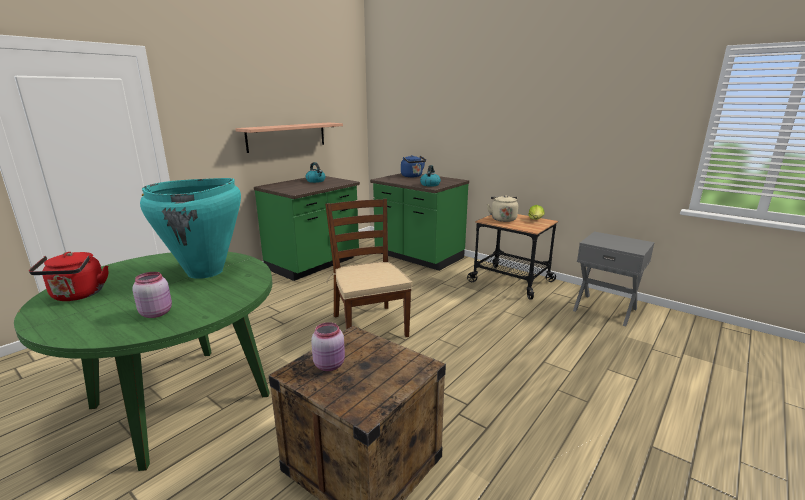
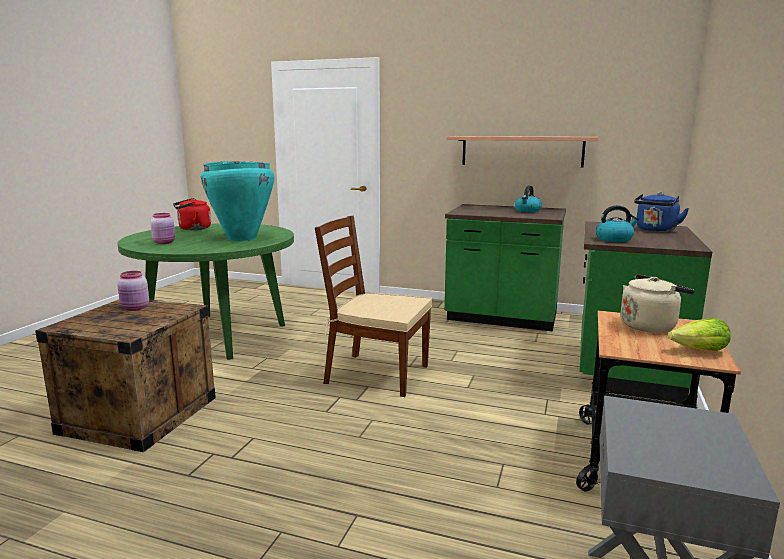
camera: 70 degrees right, 5 degrees down
brown chair [325,199,412,337] -> brown chair turned 120 degrees counterclockwise [315,216,432,397]

